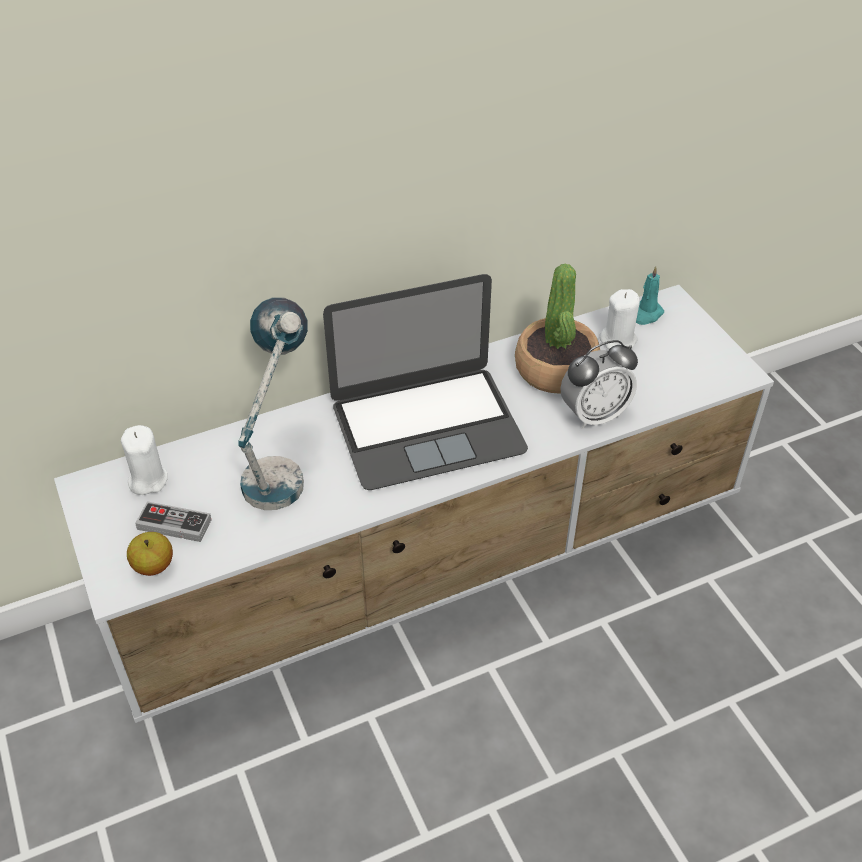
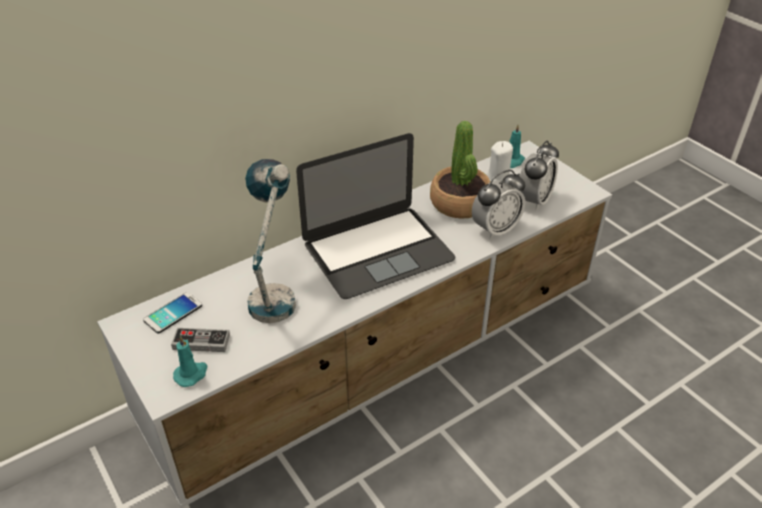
camera: 10 degrees left, 5 degrees down
white candle [121,425,168,495] -> phone [143,292,202,334]
apple [127,532,173,576] -> turquoise candle [173,335,208,387]
none -> alarm clock [518,141,559,211]

